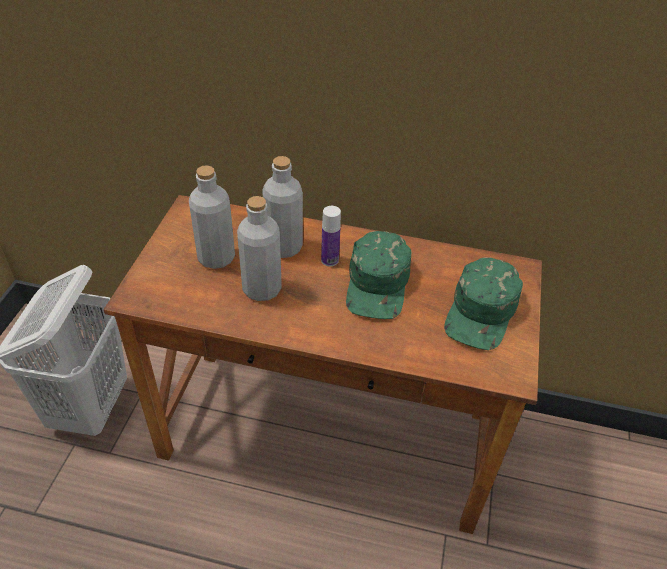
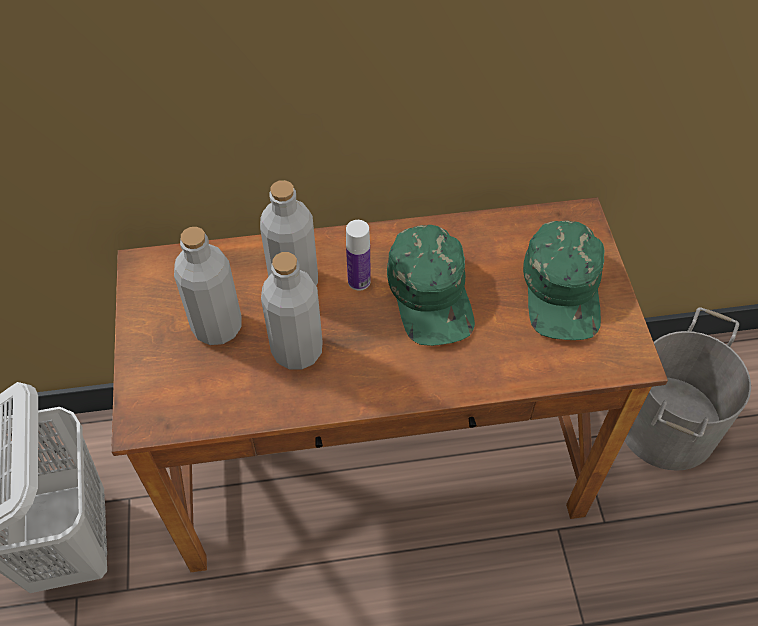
camera: 20 degrees left, 10 degrees up
none -> grey bucket [625,307,751,471]

